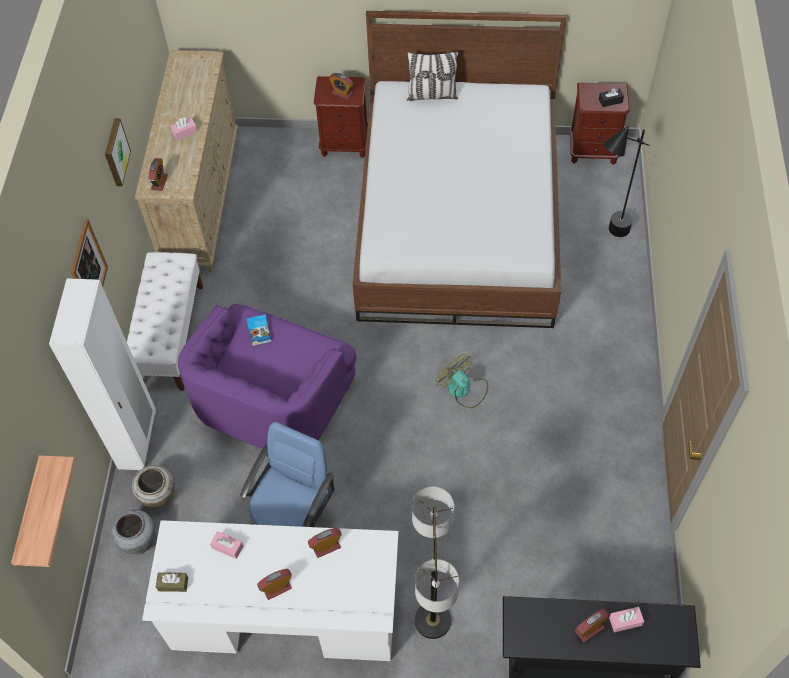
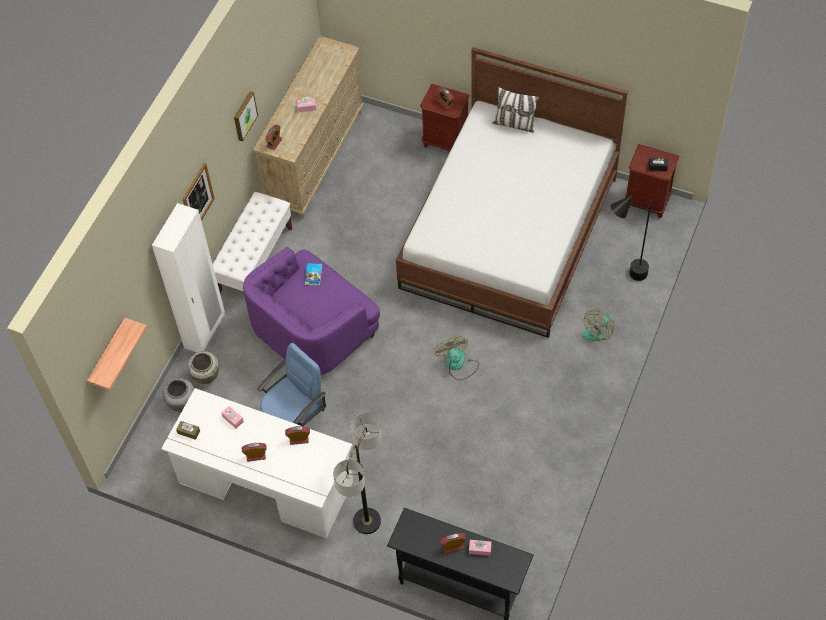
camera: 20 degrees right, 0 degrees up
none -> fan [582,310,615,341]

